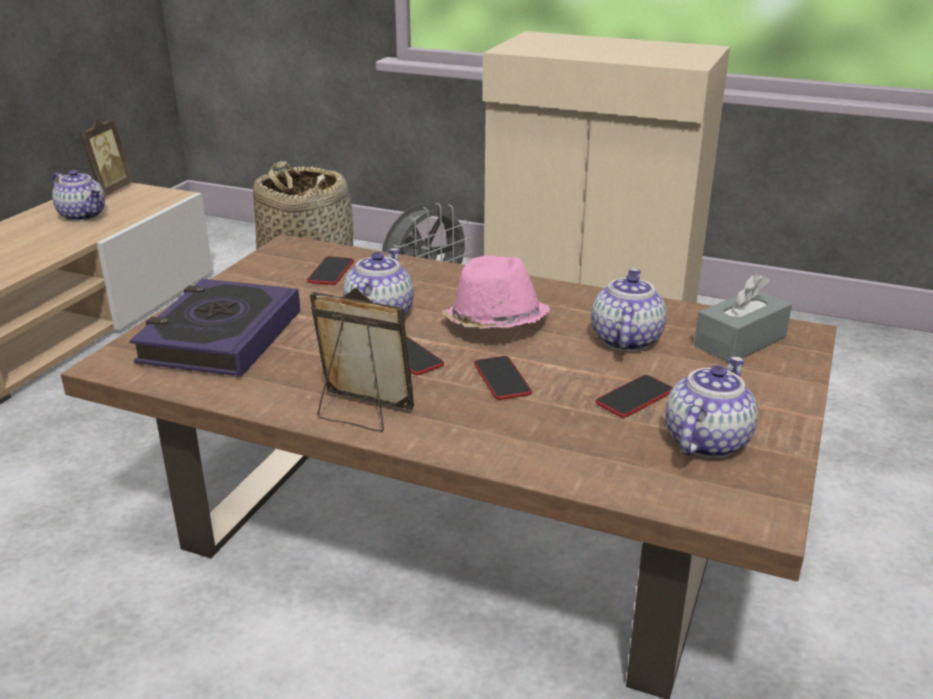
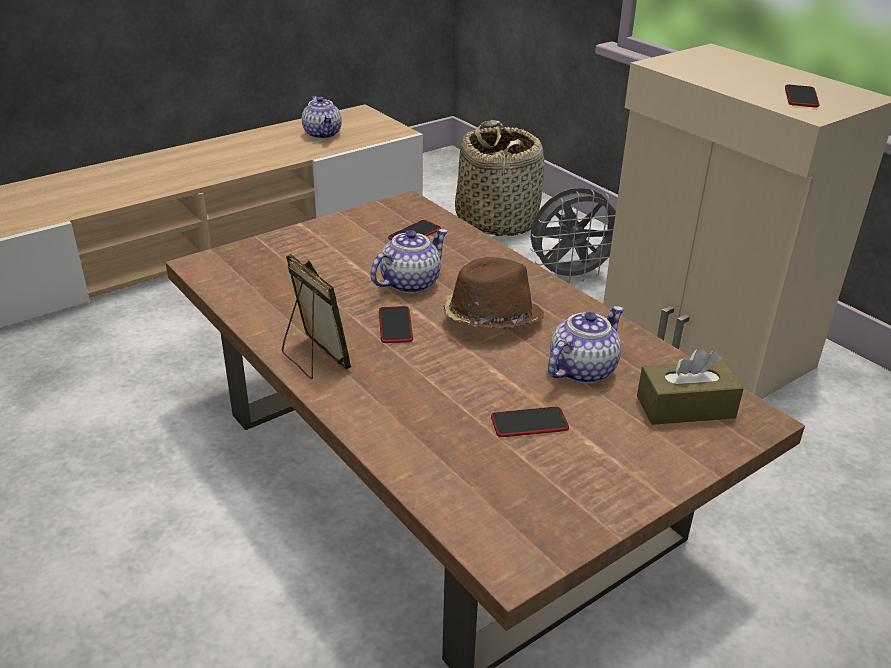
camera: 30 degrees right, 5 degrees up
picture frame [79,118,133,196] -> none
book [129,279,300,377] -> none
pink hat [442,256,550,329] -> brown hat [444,257,544,330]
phone [474,356,532,400] -> phone moved to [785,85,820,107]
teapot [665,357,758,458] -> none
grey tissue box [694,274,792,362] -> brown tissue box [637,347,744,425]

